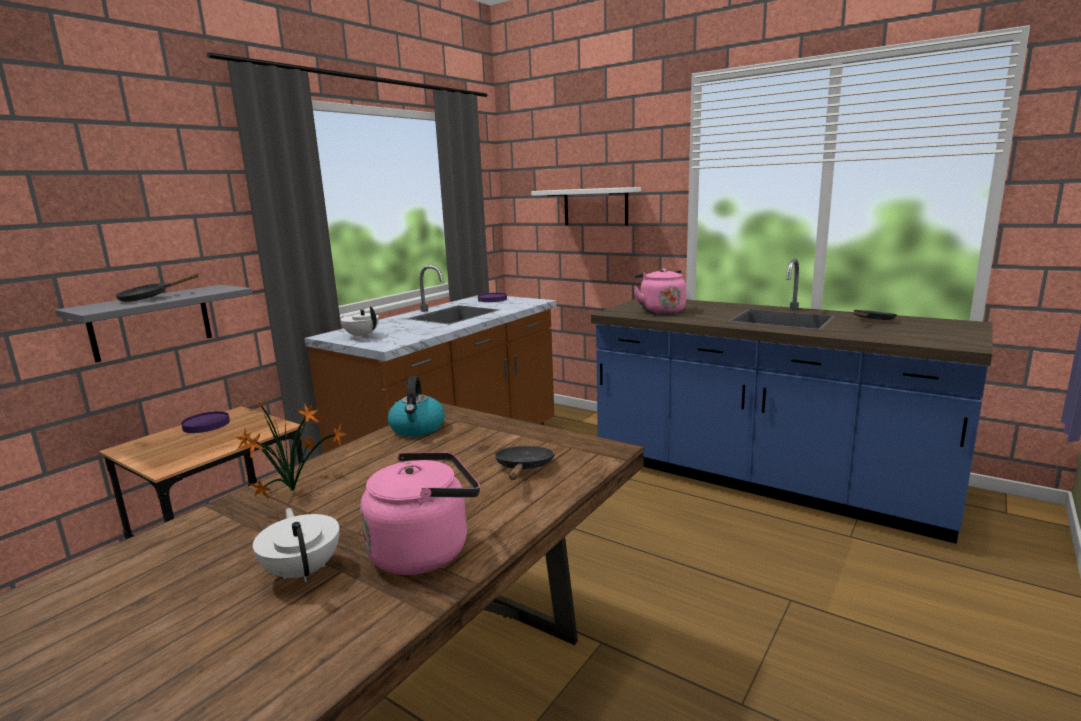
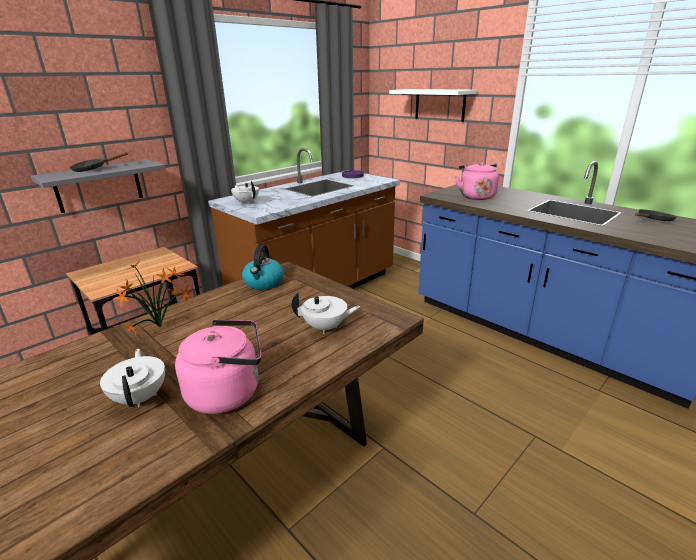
camera: 10 degrees right, 10 degrees up
purple plate [181,411,230,433] -> none
black frying pan [494,446,555,480] -> white teapot [292,292,360,334]

